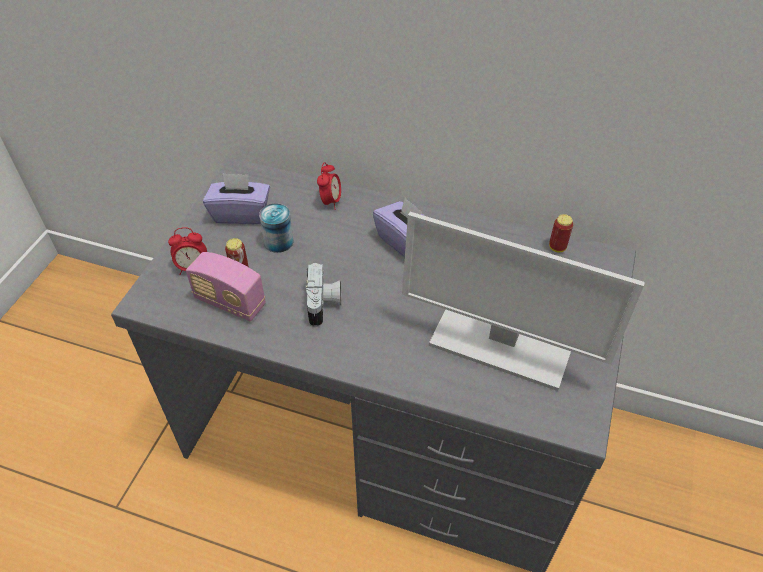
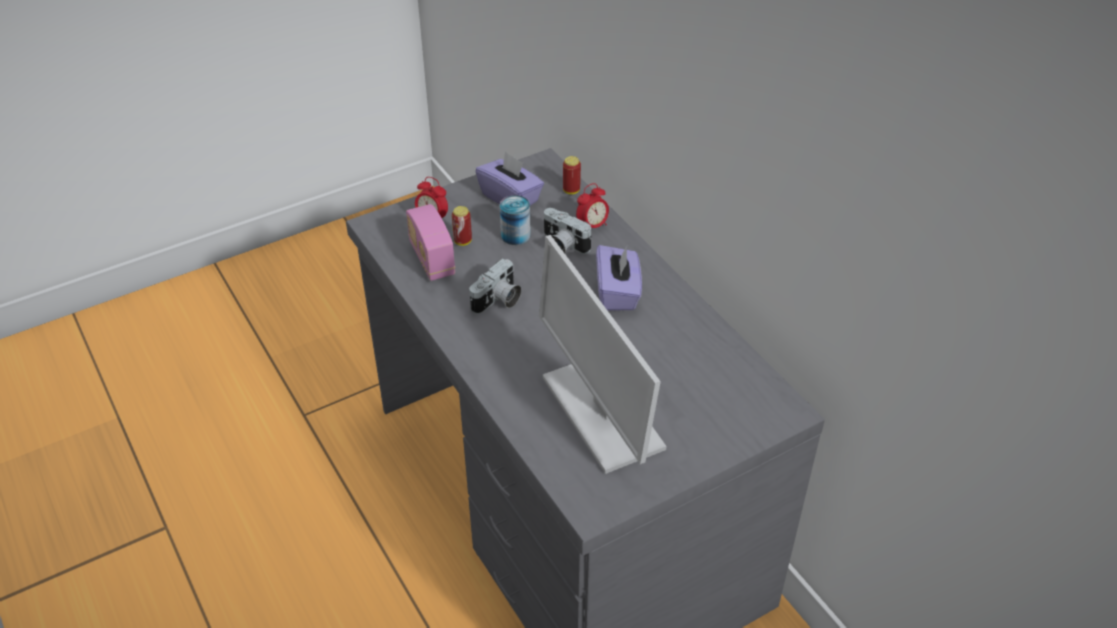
camera: 40 degrees right, 5 degrees down
can [549,214,573,252] -> can moved to [563,156,581,194]
none -> camera [544,208,591,254]

